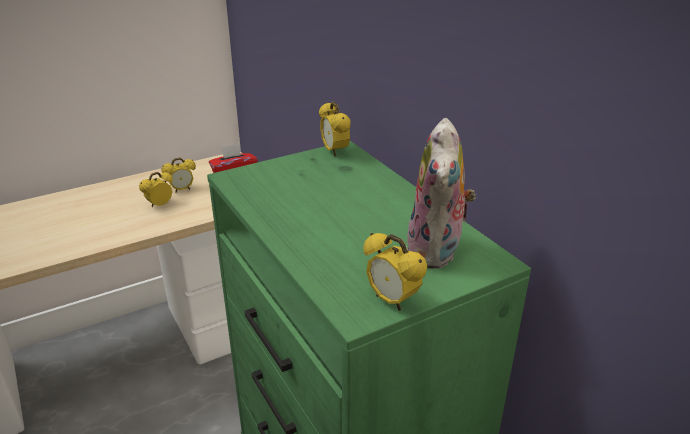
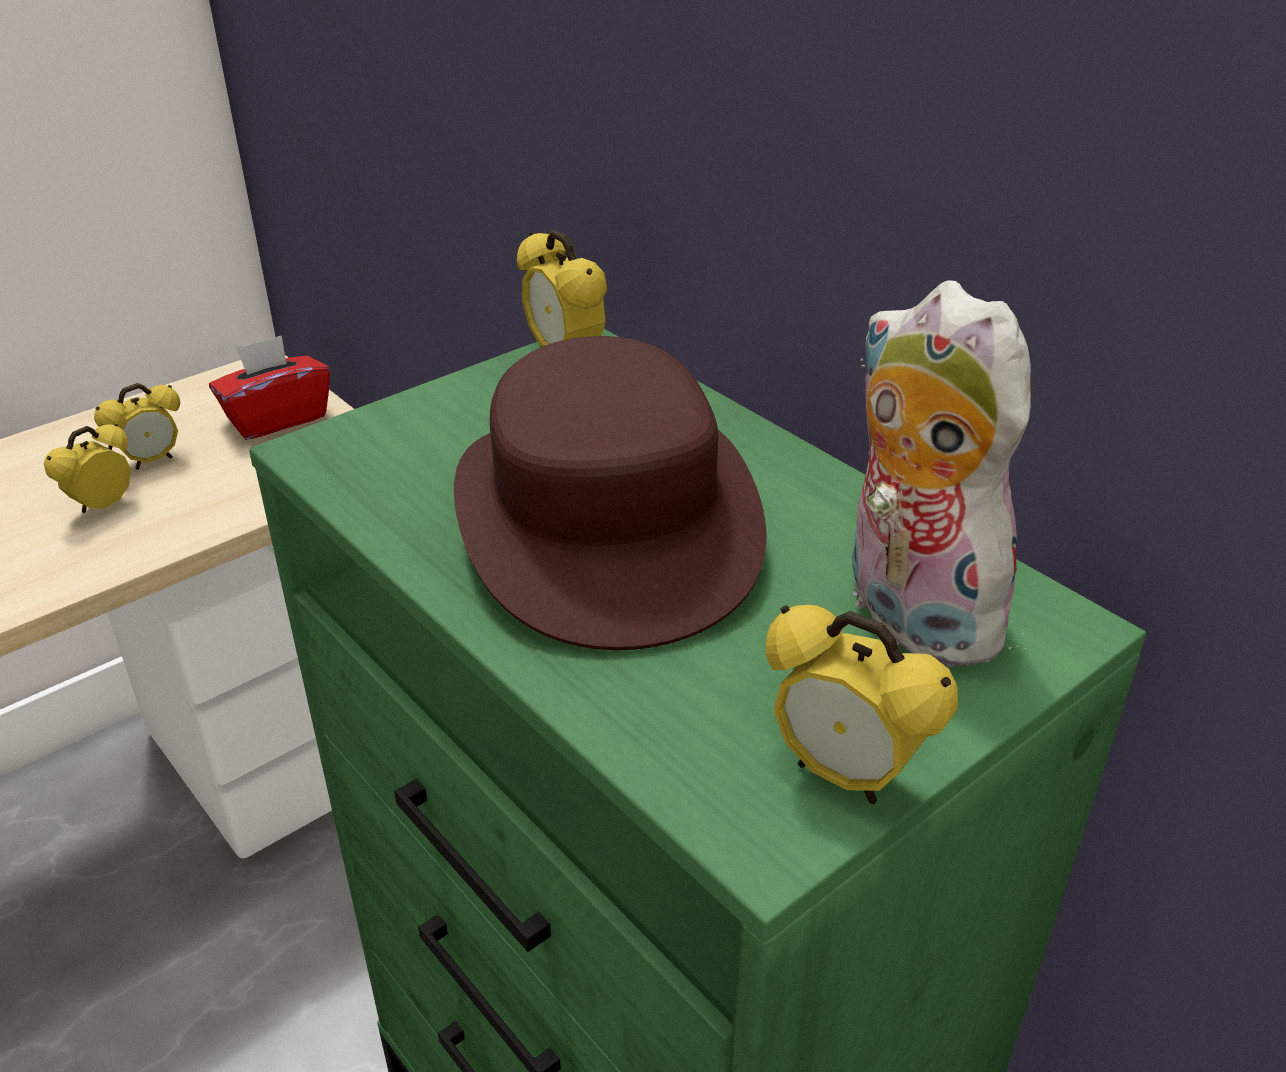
camera: 10 degrees left, 5 degrees up
plush toy [406,118,476,269] -> plush toy turned 150 degrees clockwise [848,280,1031,667]
none -> brown hat [454,336,766,650]

